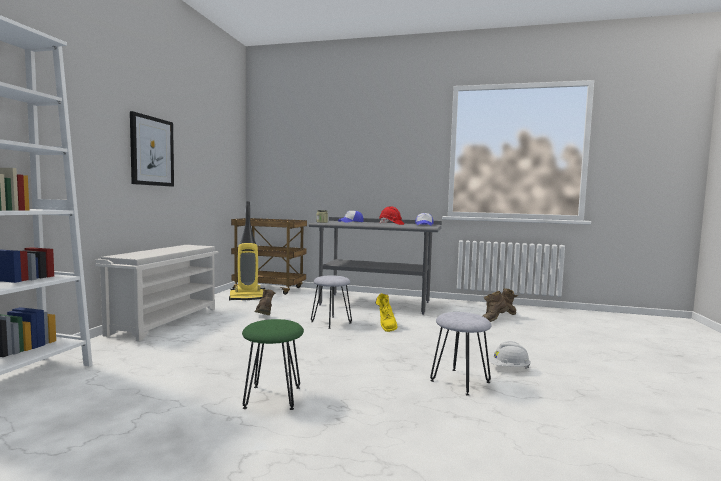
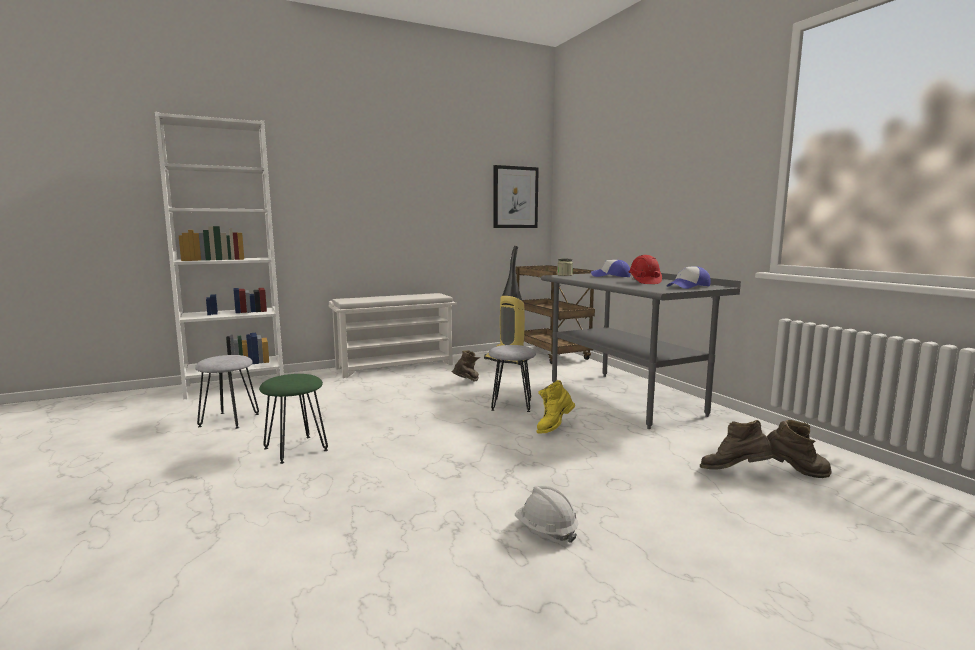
camera: 50 degrees right, 5 degrees up
picture [130,111,174,187] -> picture moved to [493,165,539,228]
grey stool [430,312,491,396] -> grey stool moved to [195,355,259,429]

